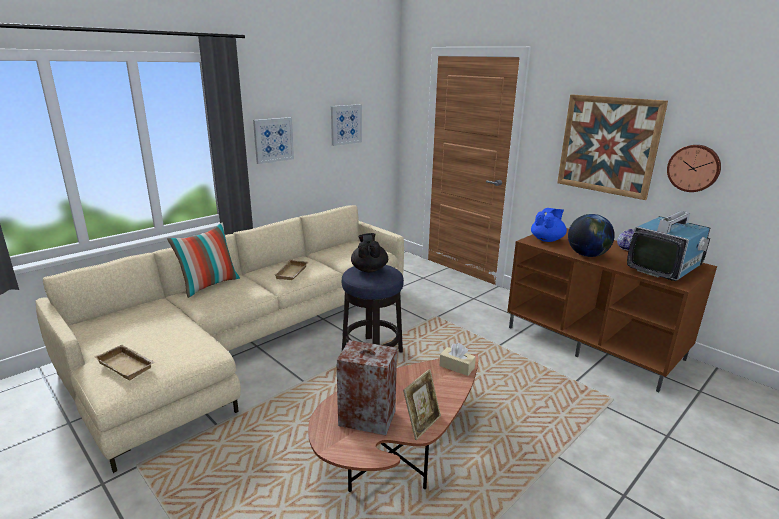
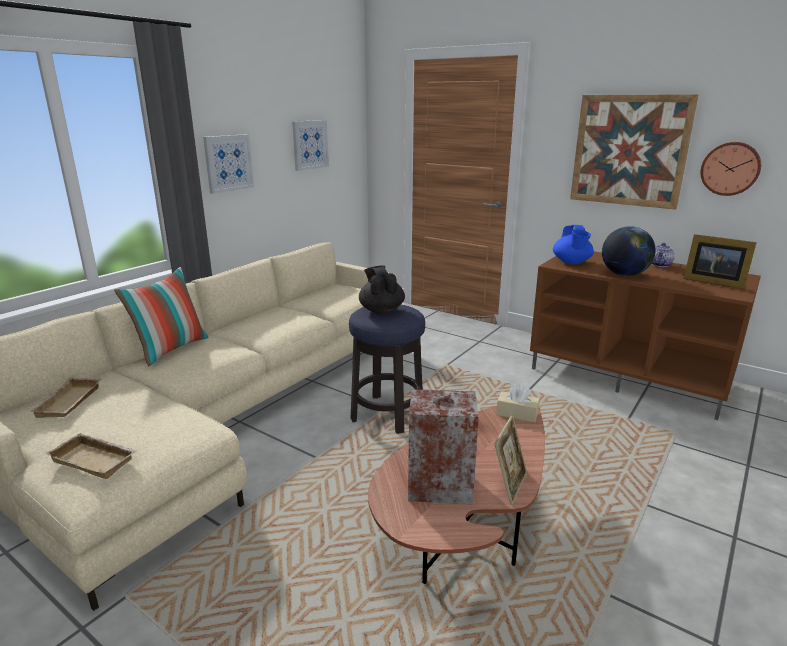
camera: 10 degrees left, 0 degrees up
beige tray [275,259,308,280] -> beige tray moved to [30,377,101,418]
blue teapot [531,208,567,242] -> blue teapot turned 150 degrees clockwise [553,225,594,264]
television [627,211,710,281] -> picture frame [683,234,757,289]

